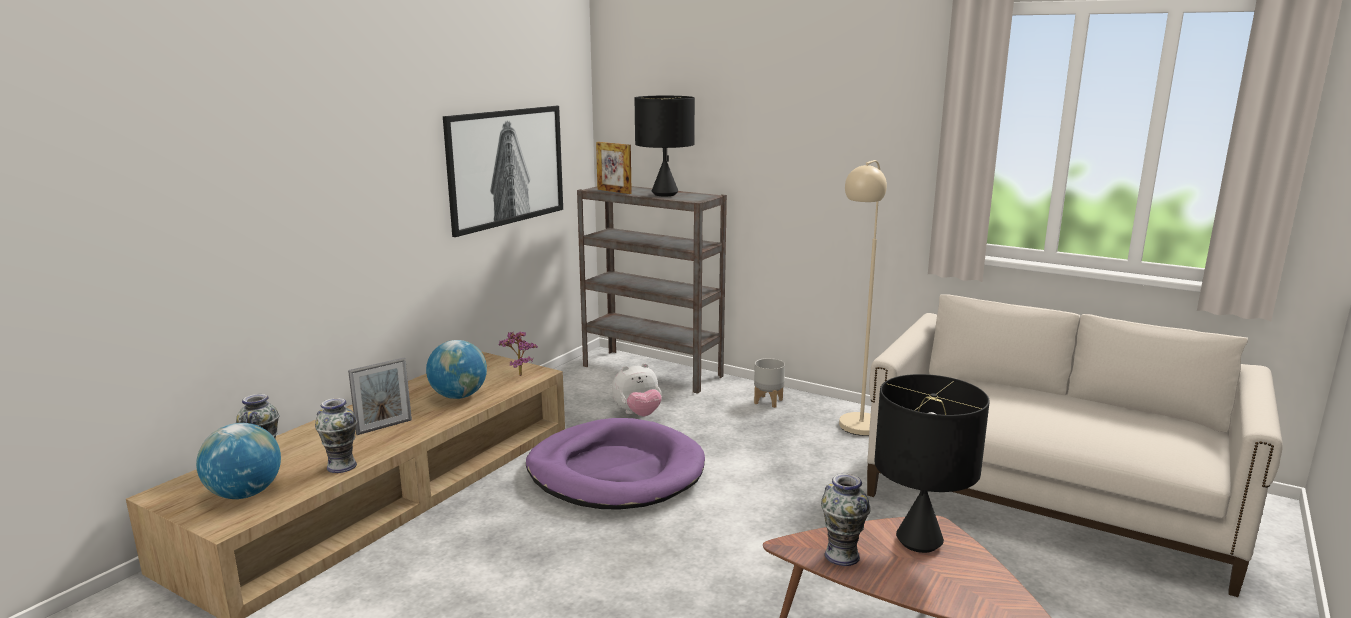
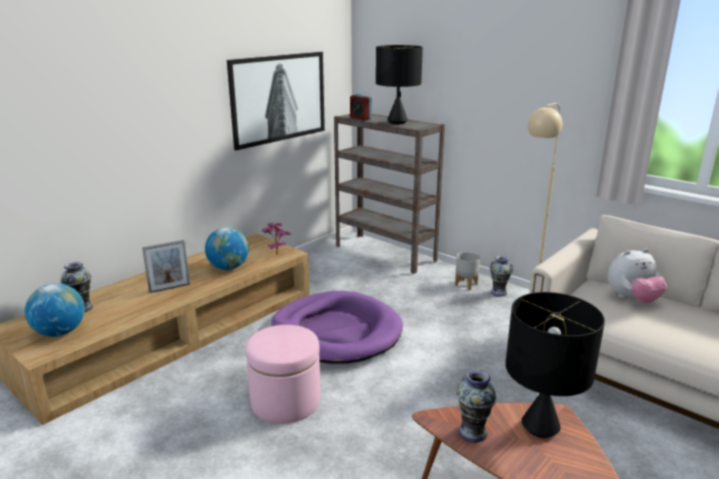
camera: 10 degrees right, 5 degrees up
vase [315,398,357,473] -> vase moved to [490,256,513,297]
picture frame [596,142,632,194] -> alarm clock [350,94,372,120]
plush toy [612,363,662,416] -> plush toy moved to [608,248,667,303]
none -> pink ottoman [246,325,321,424]

